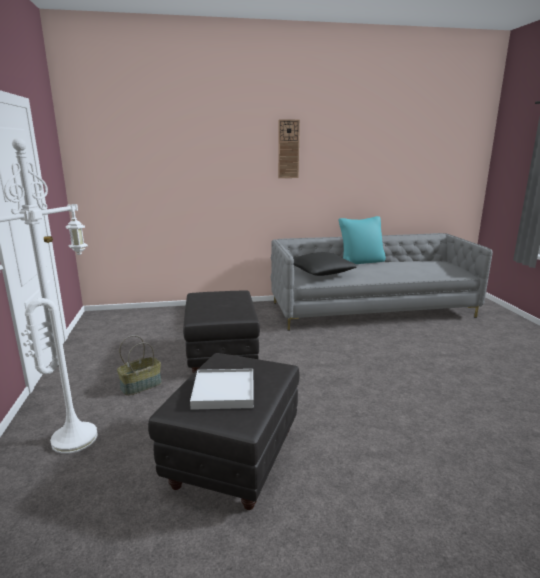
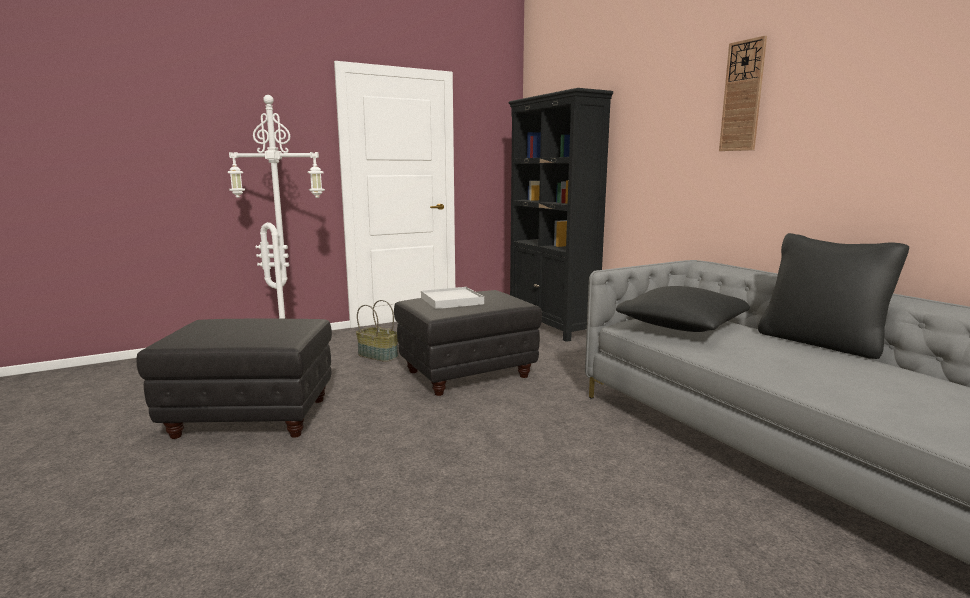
camera: 70 degrees right, 5 degrees down
white tray [190,369,254,410] -> white tray moved to [421,287,484,309]
turquoise pillow [339,216,386,264] -> black pillow [758,233,909,359]
none -> black bookcase [508,88,613,342]

